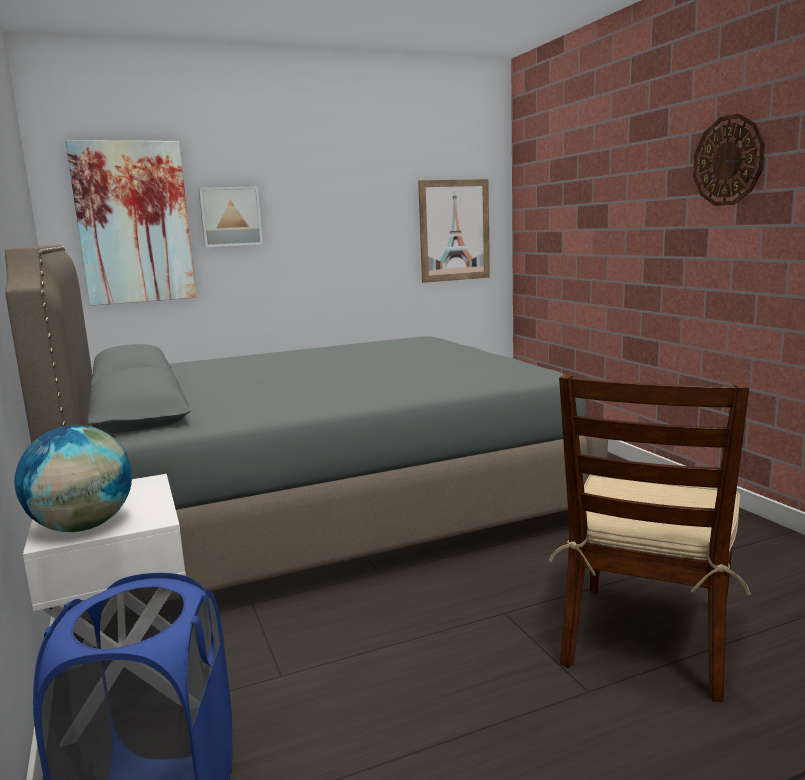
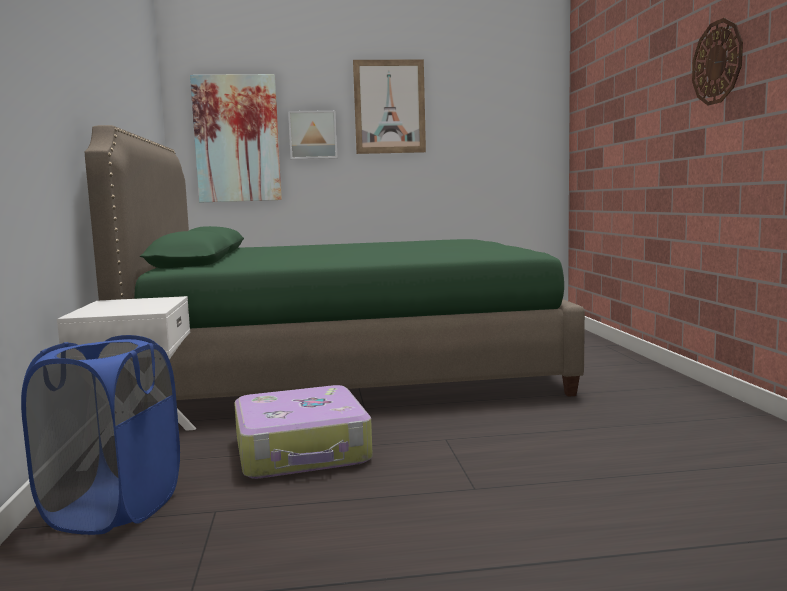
camera: 15 degrees right, 5 degrees down
grey bed [5,245,608,605] -> green bed [85,125,585,400]
globe [14,425,132,532] -> none
picture [418,179,490,283] -> picture moved to [353,59,426,154]
brown chair [549,374,751,702] -> none
none -> suitcase [234,385,373,479]

